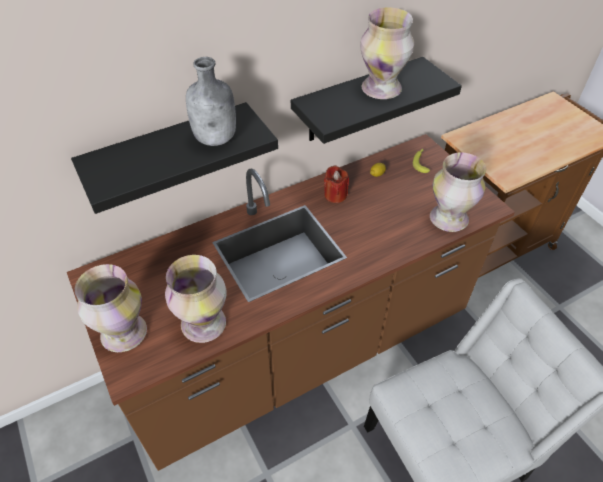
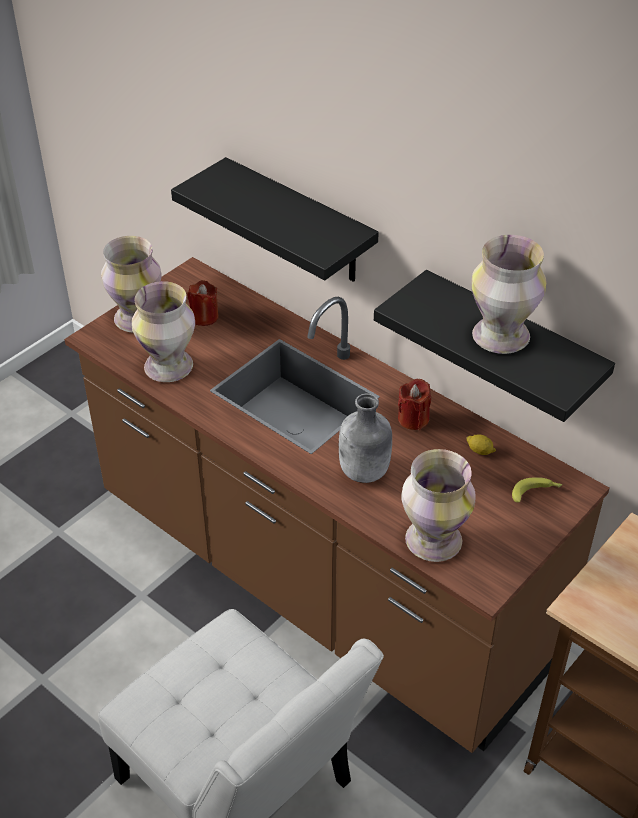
camera: 70 degrees right, 5 degrees down
grey bottle [186,57,236,146] -> grey bottle moved to [339,393,392,483]
none -> red candle [187,280,219,326]

